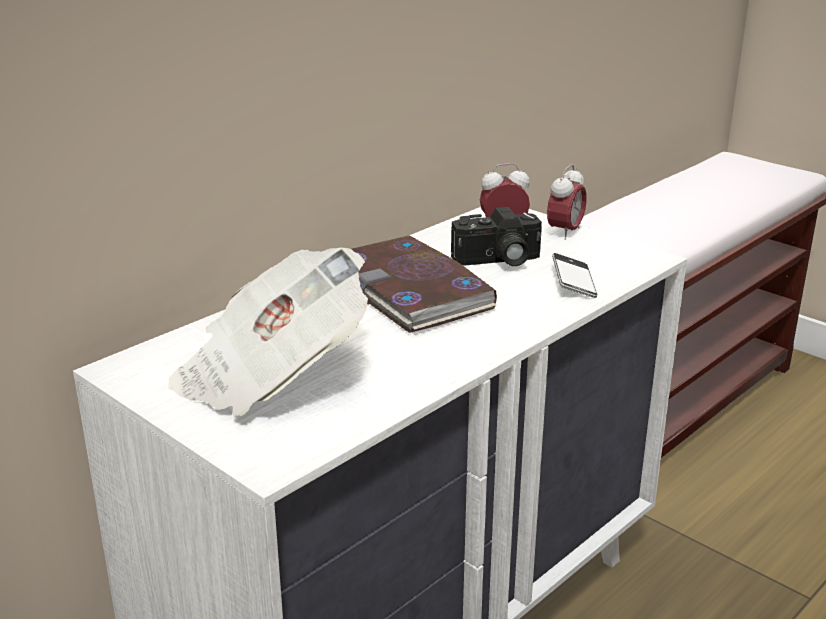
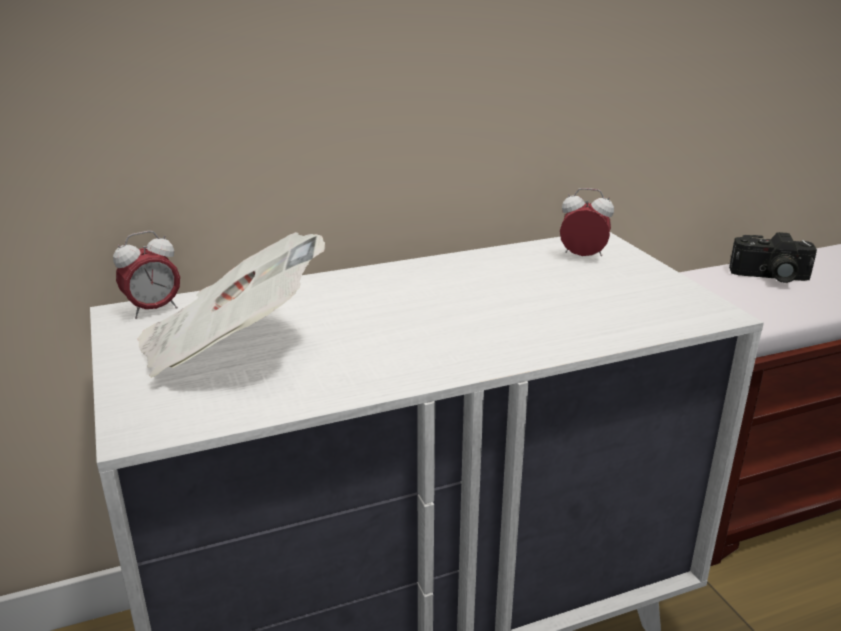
camera: 25 degrees right, 0 degrees up
book [352,236,497,333] -> none
camera [451,207,542,266] -> camera moved to [729,232,817,283]
alarm clock [547,164,587,240] -> alarm clock moved to [113,231,180,319]
phone [552,253,597,298] -> none

